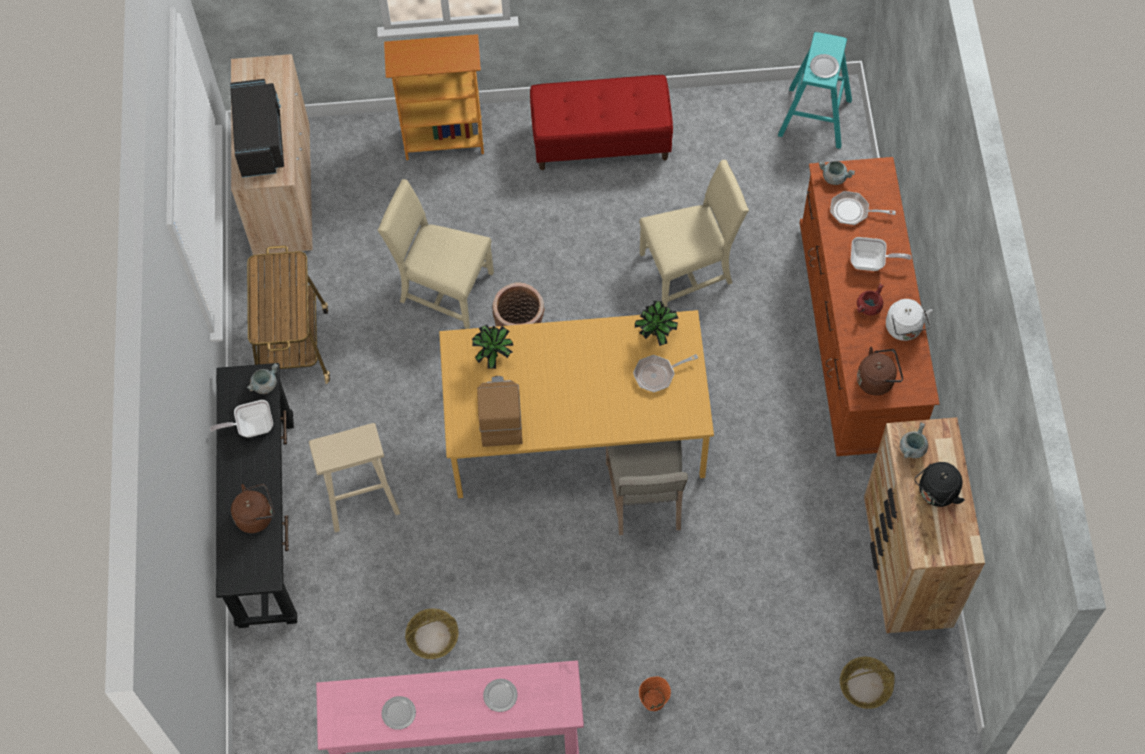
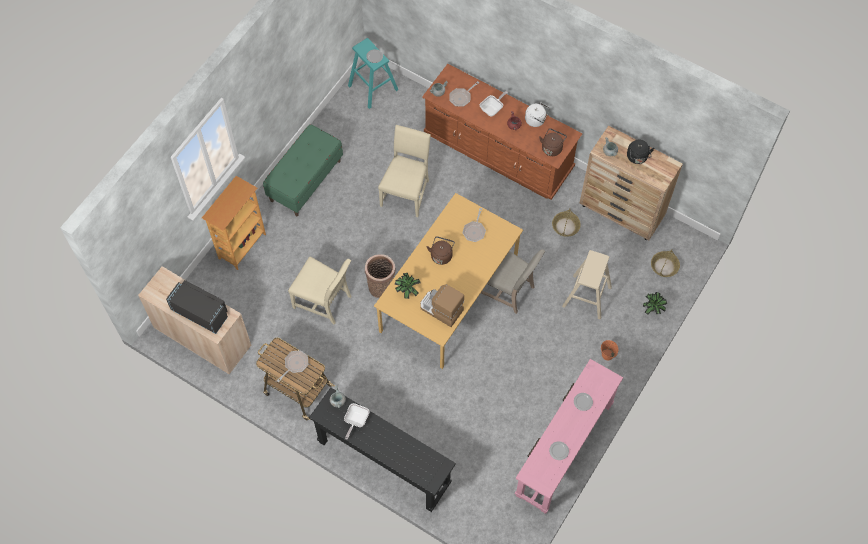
camera: 55 degrees left, 0 degrees up
brown kettle [231,484,274,533] -> brown kettle moved to [427,236,455,265]
beige stool [309,423,400,532] -> beige stool moved to [562,250,612,320]
beige chair [377,179,494,329] -> beige chair turned 120 degrees counterclockwise [288,256,352,325]
basket [405,608,458,659] -> basket moved to [552,209,581,237]
red bench [530,75,673,170] -> green bench [263,124,343,216]
potted plant [635,301,678,346] -> potted plant moved to [643,292,667,315]
none -> frying pan [277,350,308,382]

